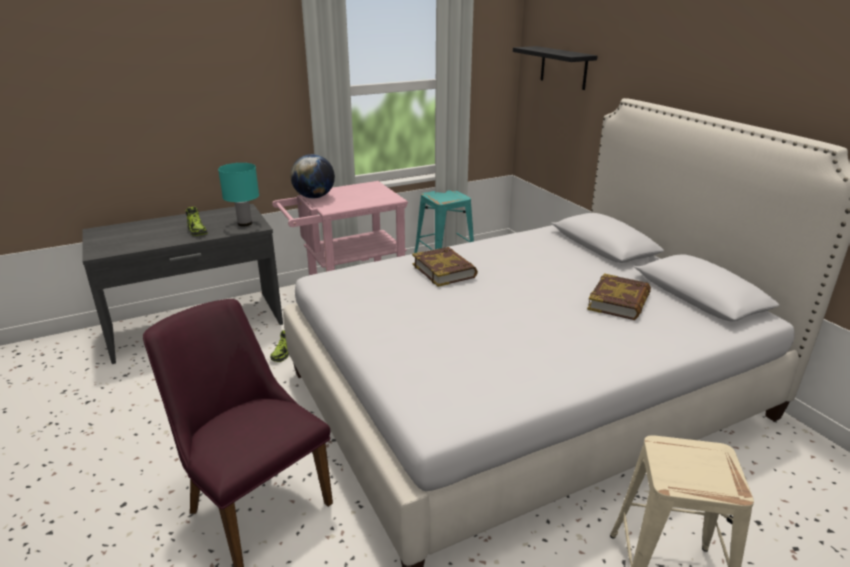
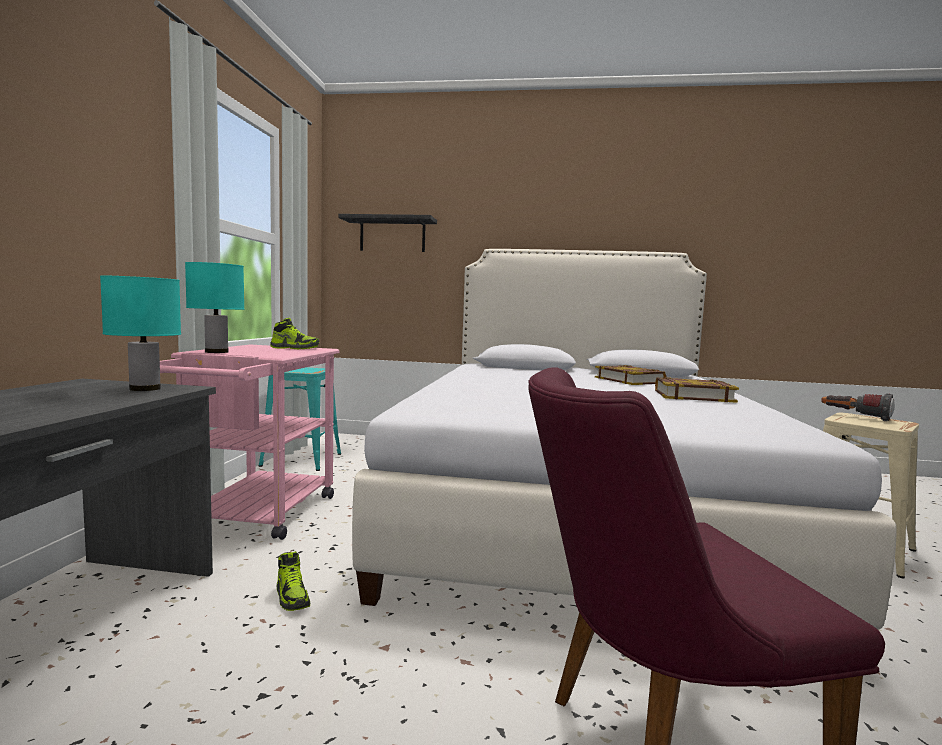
camera: 55 degrees left, 20 degrees down
shoe [186,206,208,236] -> shoe moved to [270,318,319,349]
globe [290,154,335,198] -> turquoise table lamp [185,262,244,353]
book [412,247,478,287] -> book moved to [655,377,739,403]
none -> flashlight [821,393,895,421]

